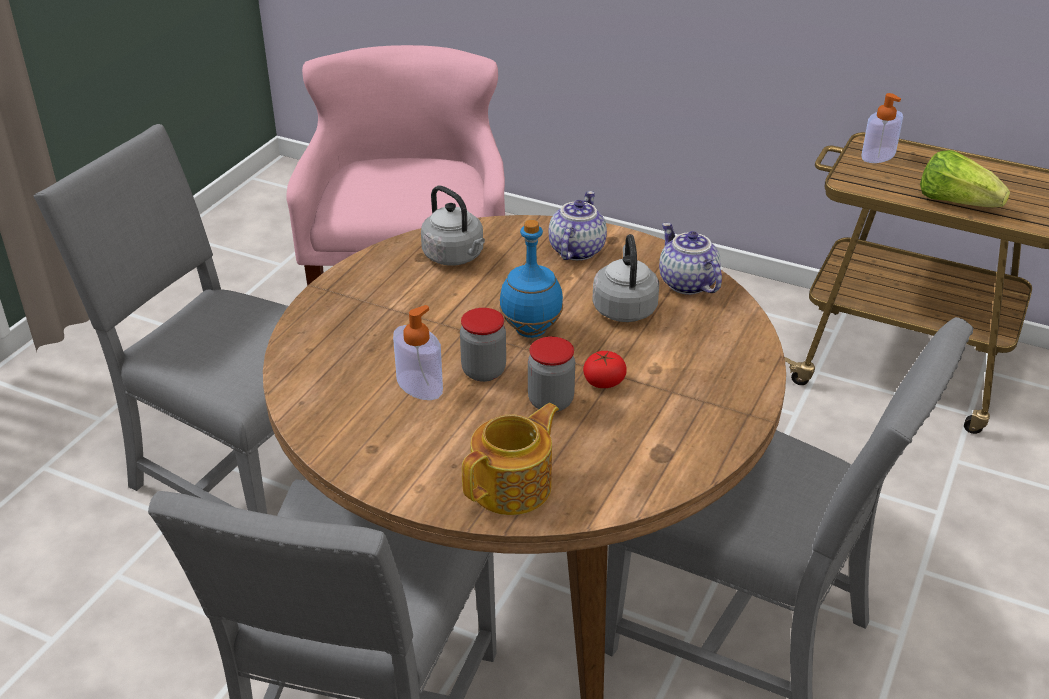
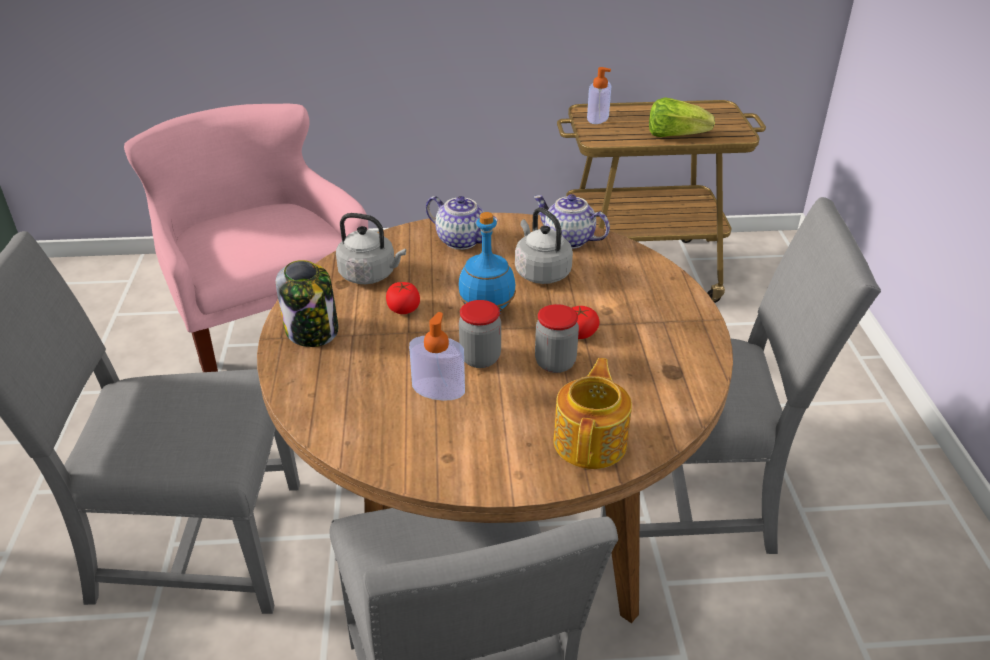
camera: 30 degrees left, 0 degrees up
teapot [549,191,607,261] -> teapot turned 135 degrees clockwise [426,196,498,250]
none -> jar [276,260,338,347]
none -> tomato [386,281,420,314]

